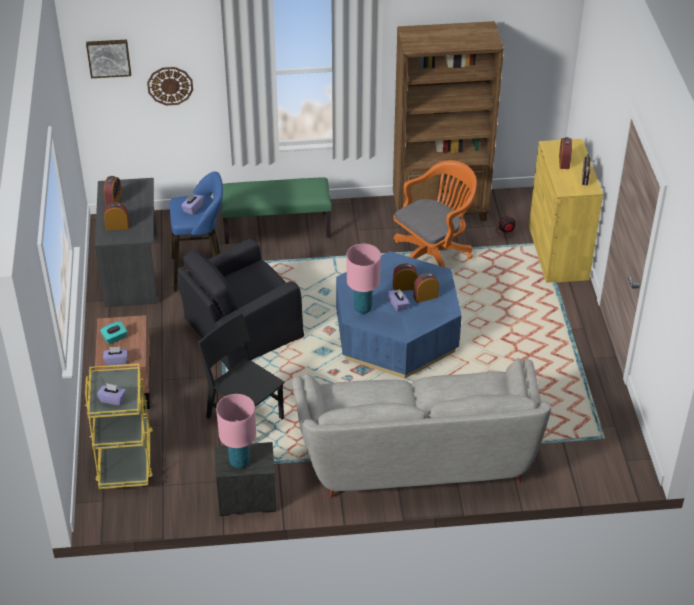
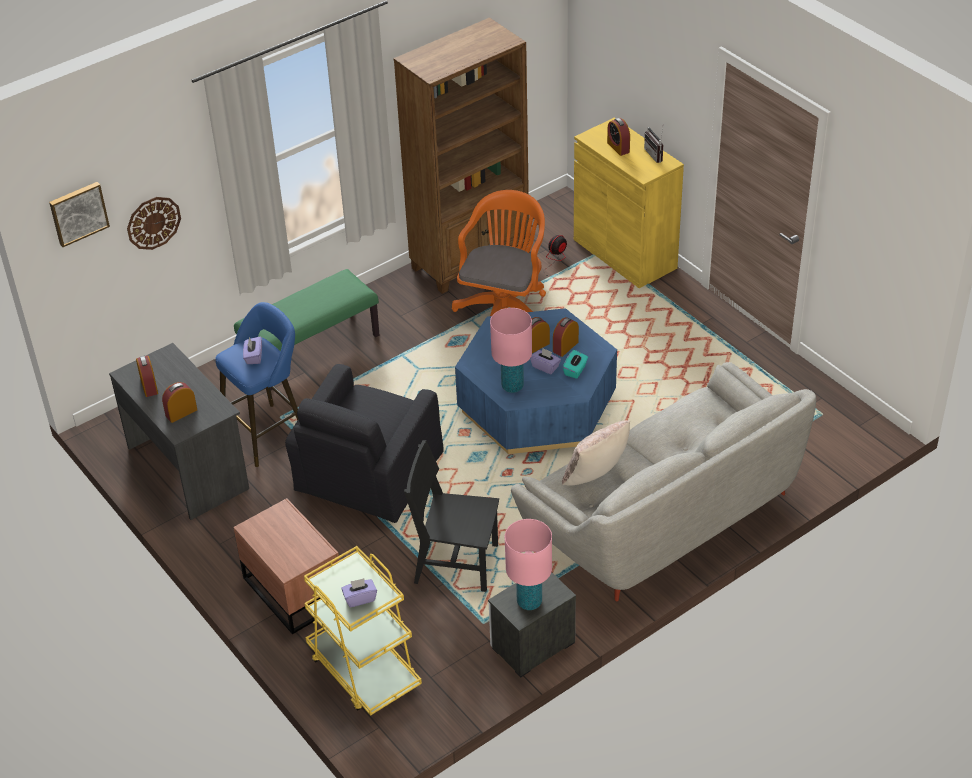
camera: 30 degrees left, 0 degrees up
turquoise tissue box [100,321,127,344] -> turquoise tissue box moved to [563,350,588,379]
purple tissue box [103,347,127,366] -> none
none -> beige pillow [562,420,630,486]

